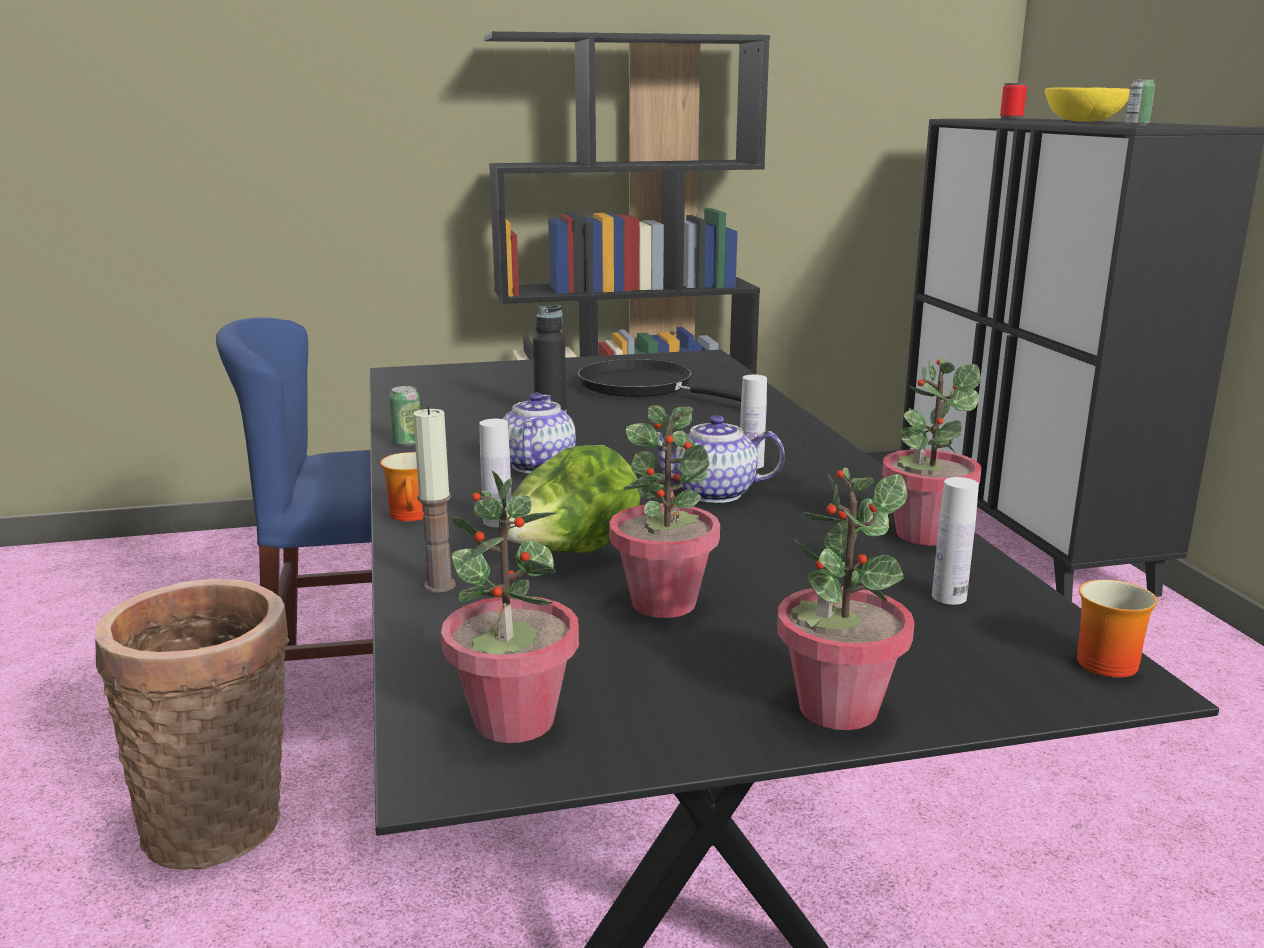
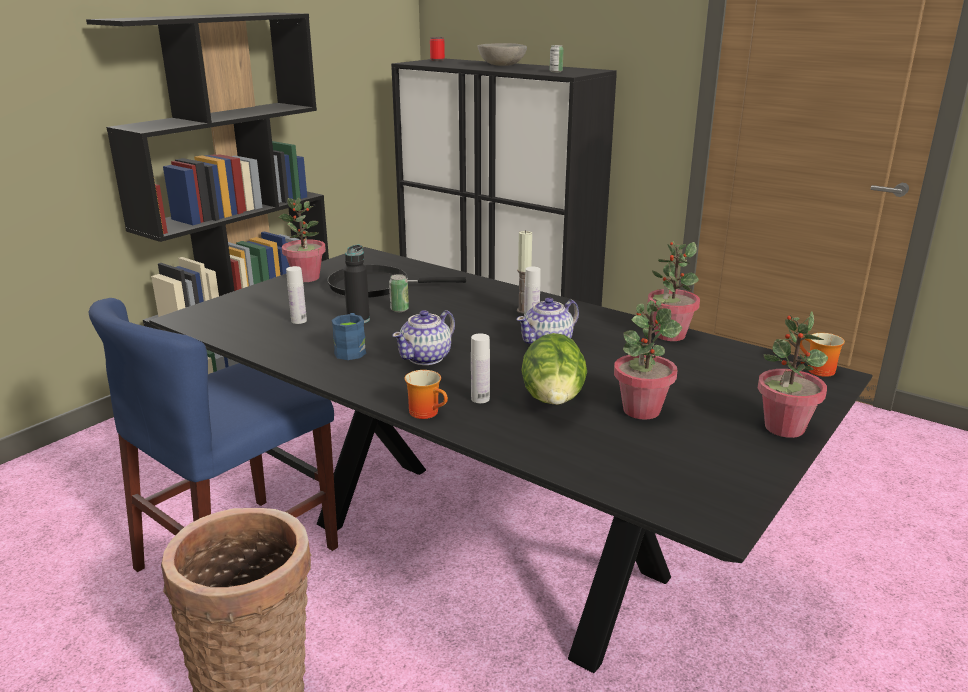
camera: 40 degrees left, 5 degrees up
can [389,386,420,446] -> can moved to [389,274,409,312]
candle [413,407,456,593] -> candle moved to [517,230,532,314]
potted plant [441,471,579,743] -> potted plant moved to [278,198,326,282]
teapot [502,393,576,473] -> teapot turned 105 degrees counterclockwise [392,310,455,365]
white bottle [932,477,979,605] -> white bottle moved to [286,266,307,324]
yellow bowl [1045,87,1130,122] -> grey bowl [478,43,527,66]
none -> blue mug [332,313,366,360]

